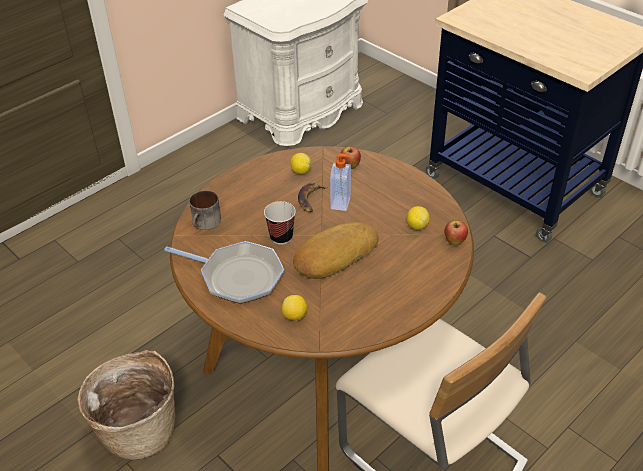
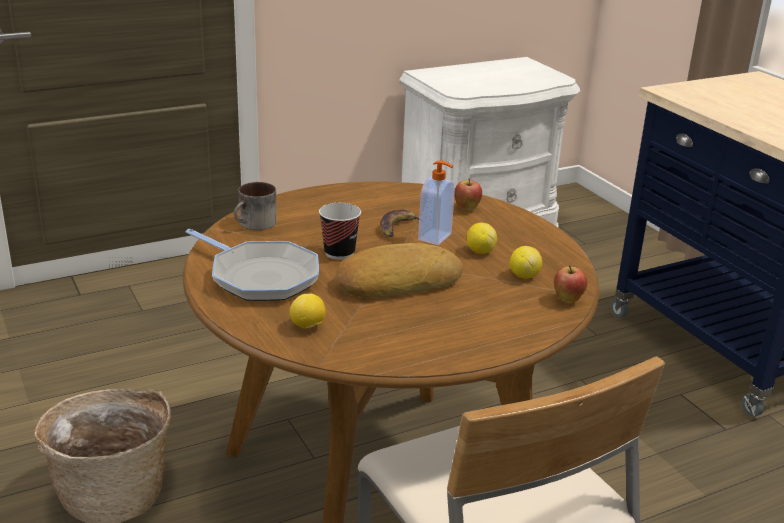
camera: 15 degrees right, 15 degrees down
lemon [290,153,311,175] -> lemon moved to [467,223,497,254]

